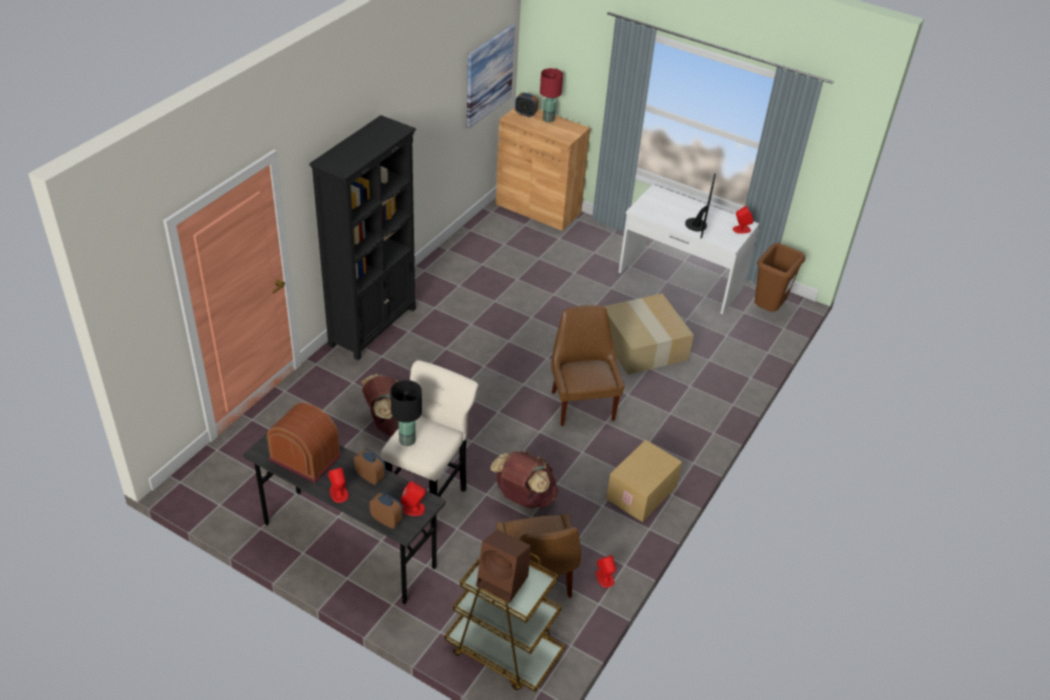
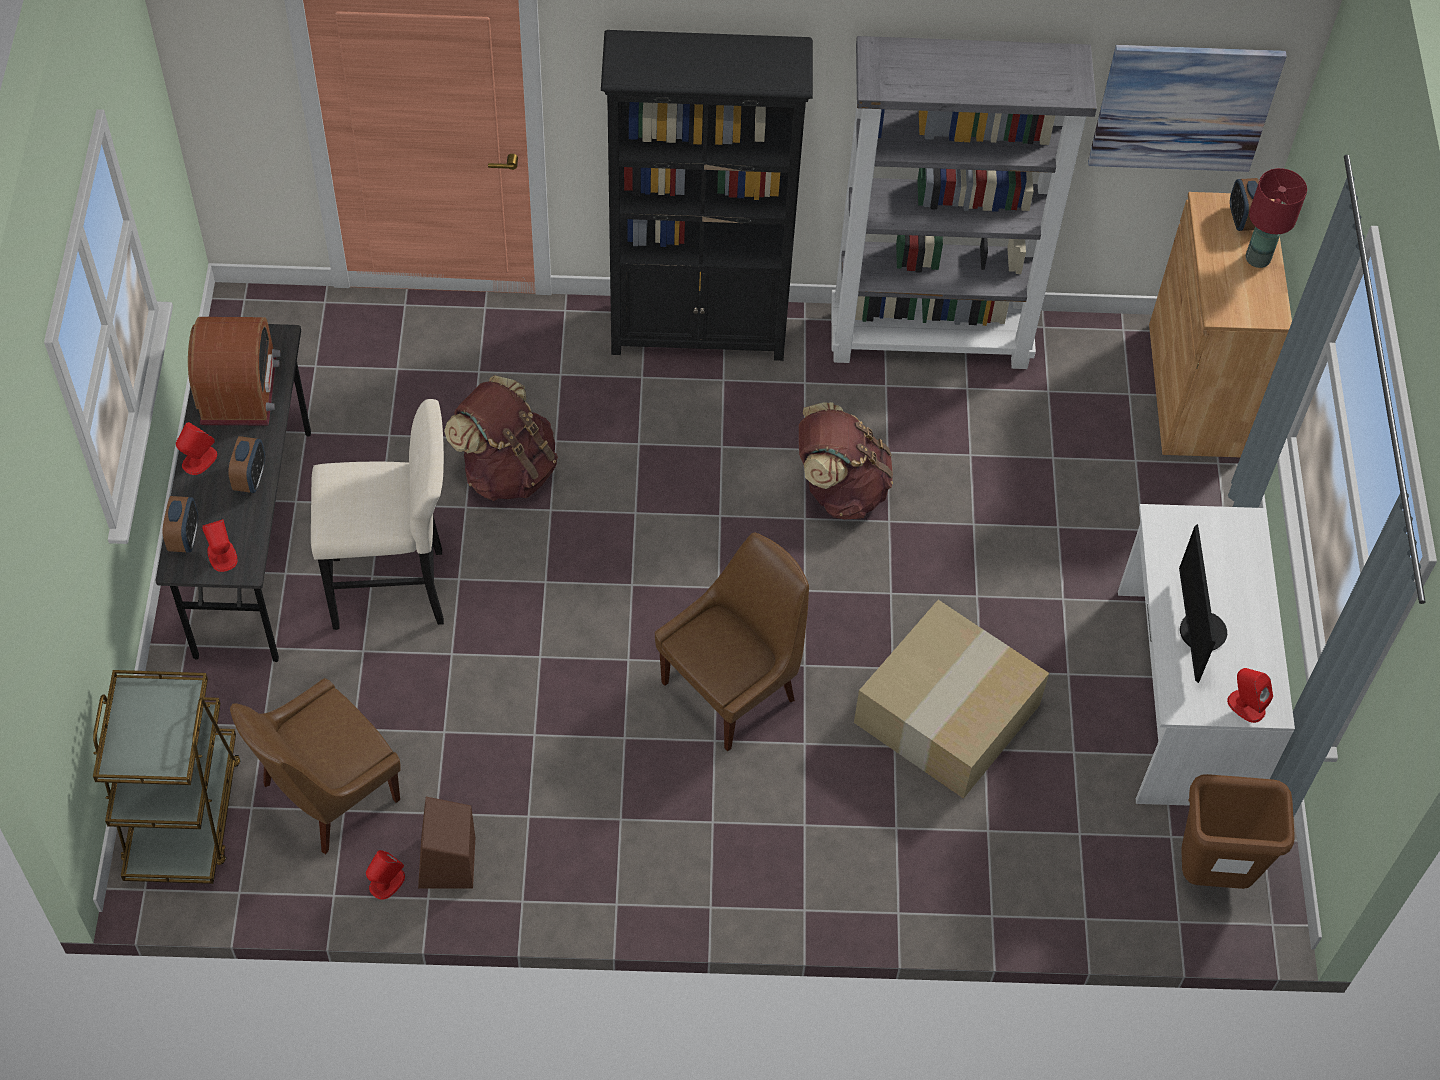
camera: 60 degrees right, 15 degrees up
black table lamp [390,380,422,446] -> none
brown speaker [476,530,531,603] -> brown speaker moved to [418,797,475,888]
brown backpack [490,451,558,508] -> brown backpack moved to [799,402,893,519]
cardboard box [606,440,682,522] -> none
monitor [685,173,716,239] -> monitor turned 105 degrees clockwise [1179,524,1227,683]
none -> grey bookcase [831,36,1097,369]

